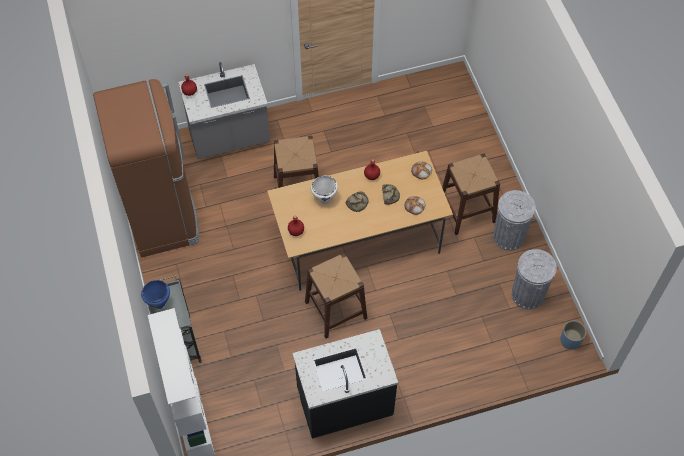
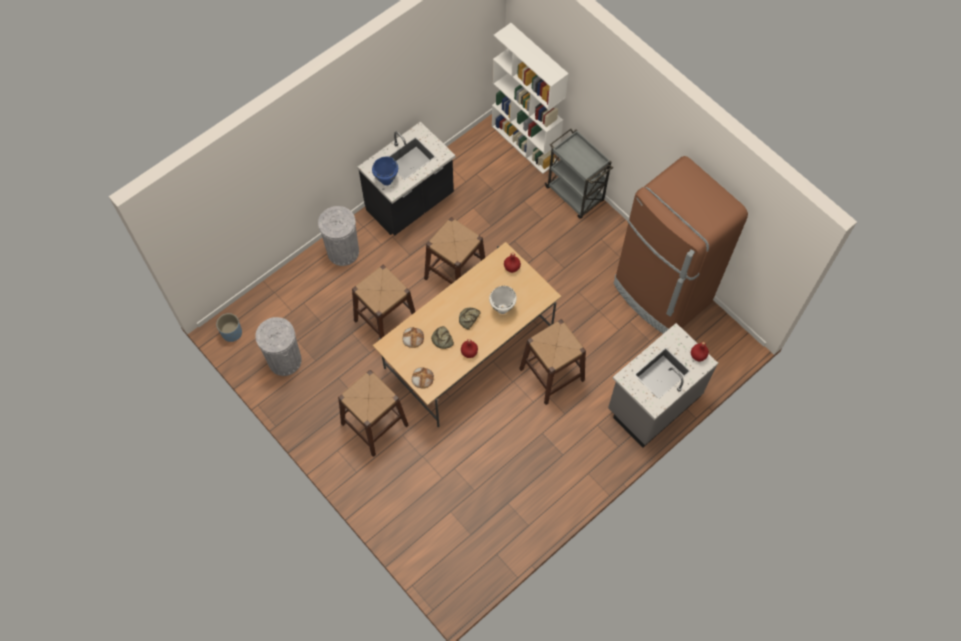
camera: 155 degrees right, 5 degrees up
blue cooking pot [141,280,170,309] -> blue cooking pot moved to [372,157,398,186]
grey trash can [493,190,536,251] -> grey trash can moved to [318,206,359,266]
none -> brown stool [352,265,415,338]

